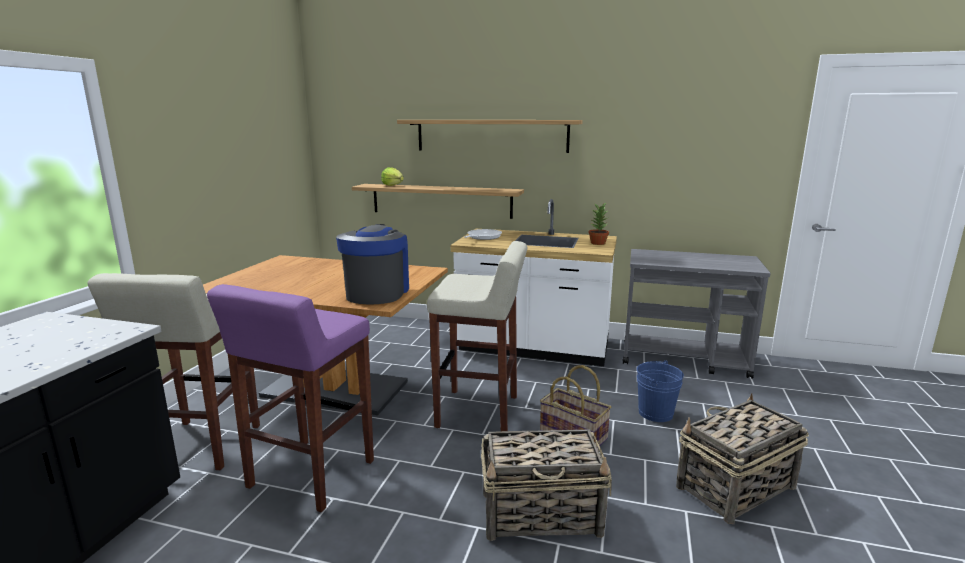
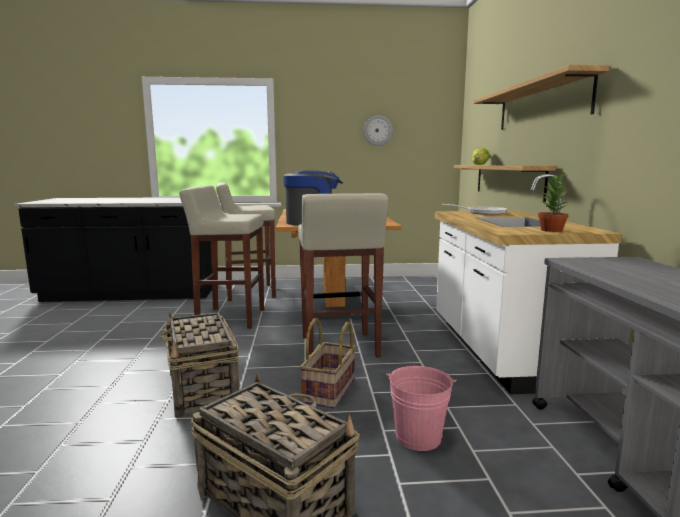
camera: 70 degrees right, 5 degrees down
purple stool [207,284,374,512] -> beige stool [179,185,264,329]
blue bucket [637,360,684,422] -> pink bucket [386,366,456,451]
none -> wall clock [363,115,393,146]

